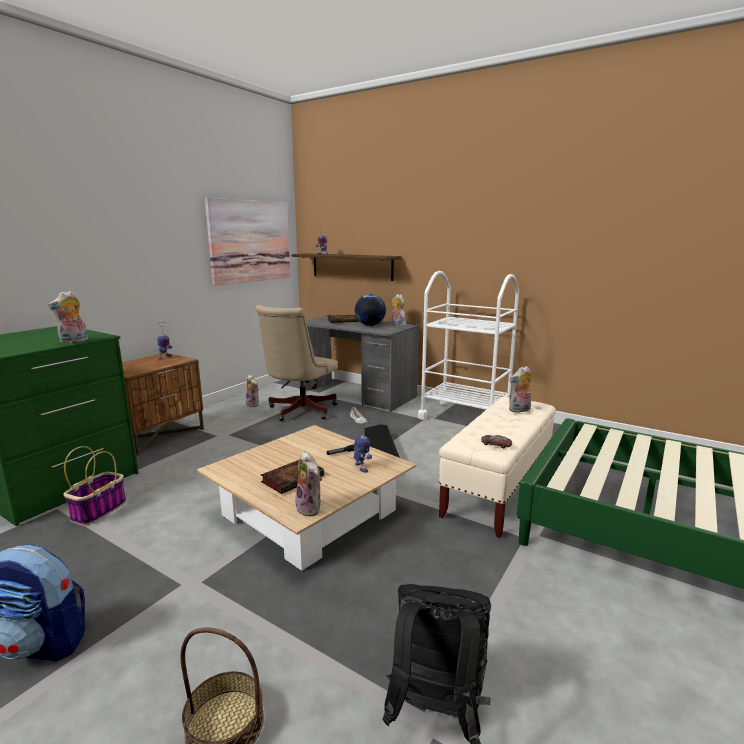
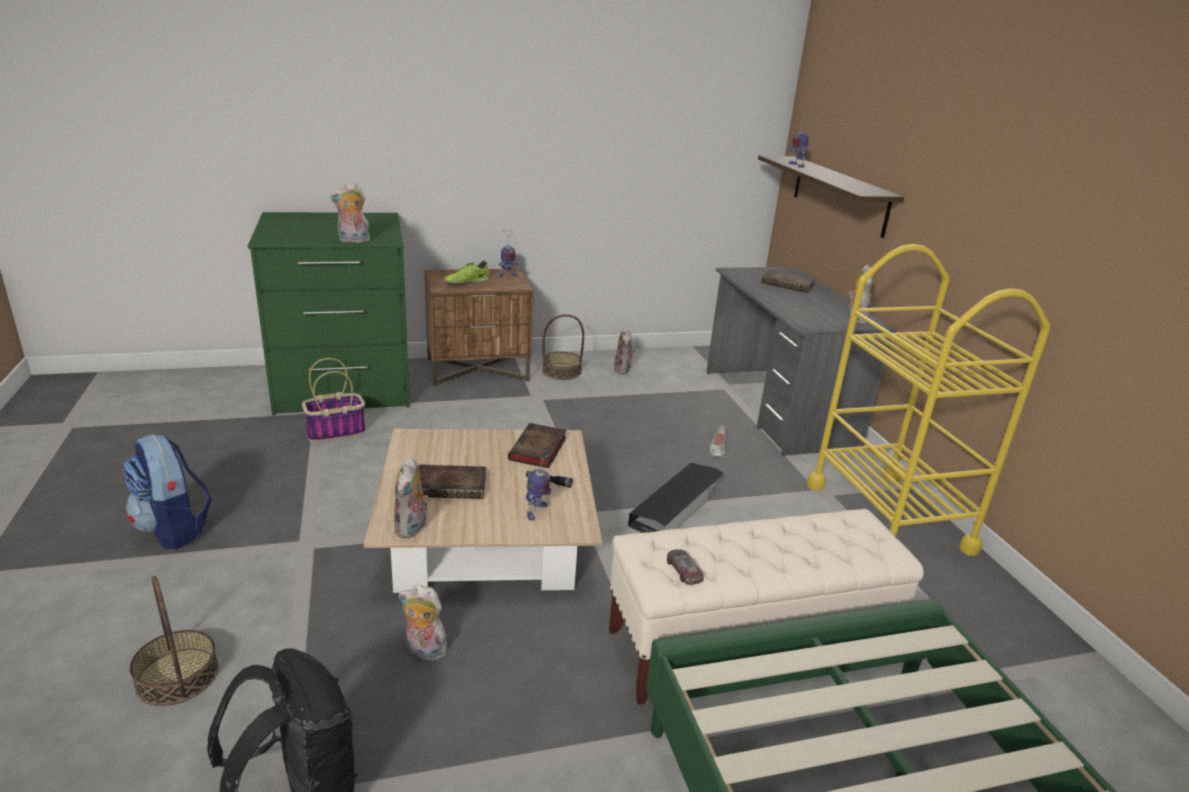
camera: 40 degrees right, 10 degrees up
picture [205,198,290,286] -> none
beige office chair [256,305,338,421] -> none
globe [355,294,386,326] -> none
white cart [418,271,519,420] -> yellow cart [807,244,1051,556]
plush toy [509,366,531,413] -> plush toy moved to [399,585,451,661]
none -> shoe [444,260,489,285]
none -> book [508,423,567,468]
none -> basket [542,314,584,380]

